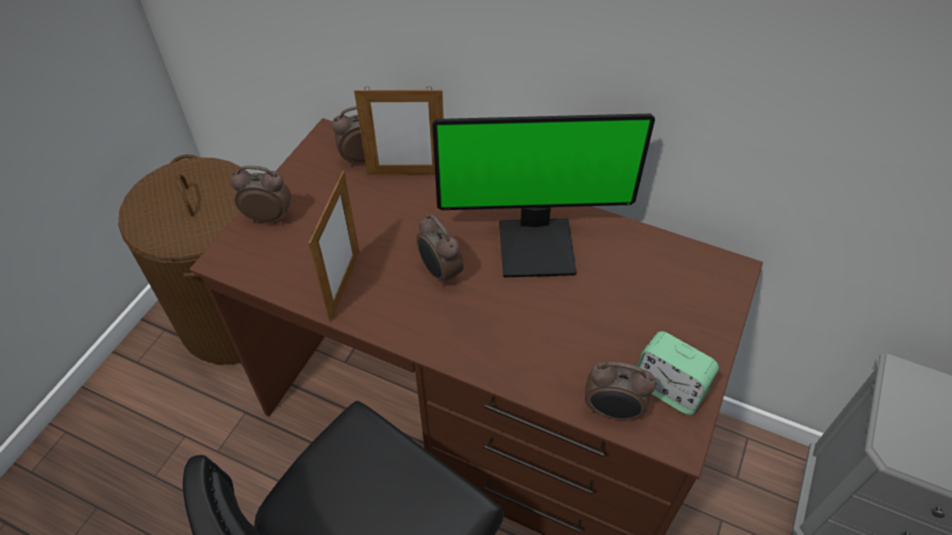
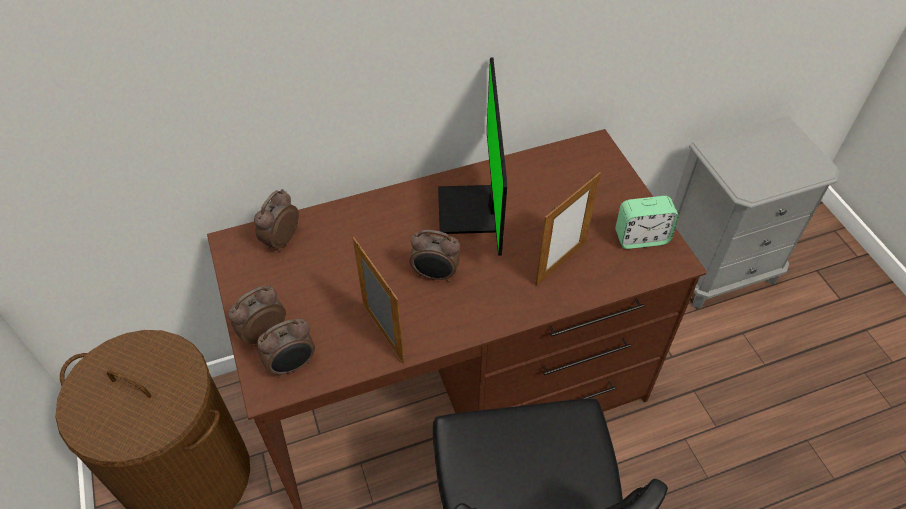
camera: 45 degrees left, 0 degrees up
picture frame [354,86,444,175] -> picture frame moved to [535,172,601,286]
monitor [432,114,655,277] -> monitor turned 135 degrees clockwise [438,58,507,256]
alarm clock [585,361,656,421] -> alarm clock moved to [257,318,315,378]

